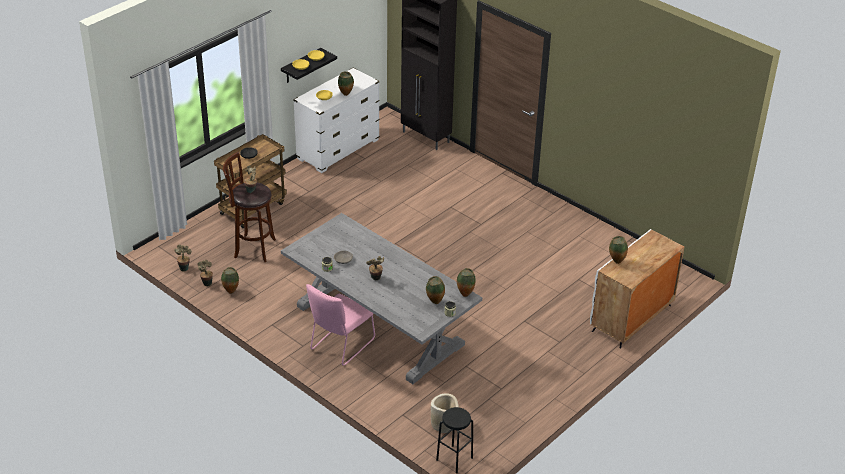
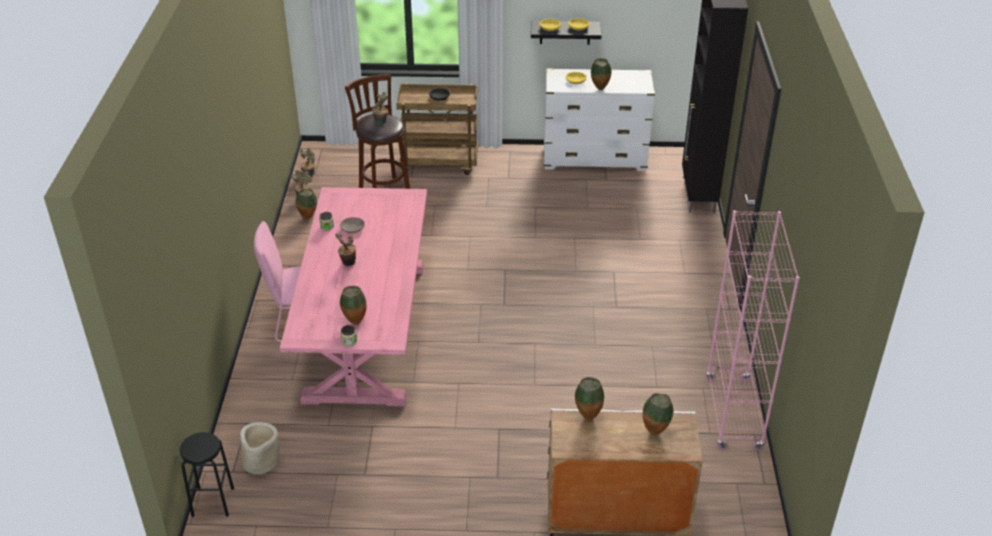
camera: 50 degrees right, 0 degrees up
grey dining table [281,213,482,384] -> pink dining table [280,187,427,406]
vase [457,268,476,297] -> vase moved to [643,393,673,435]
none -> pink bookcase [706,210,800,450]

